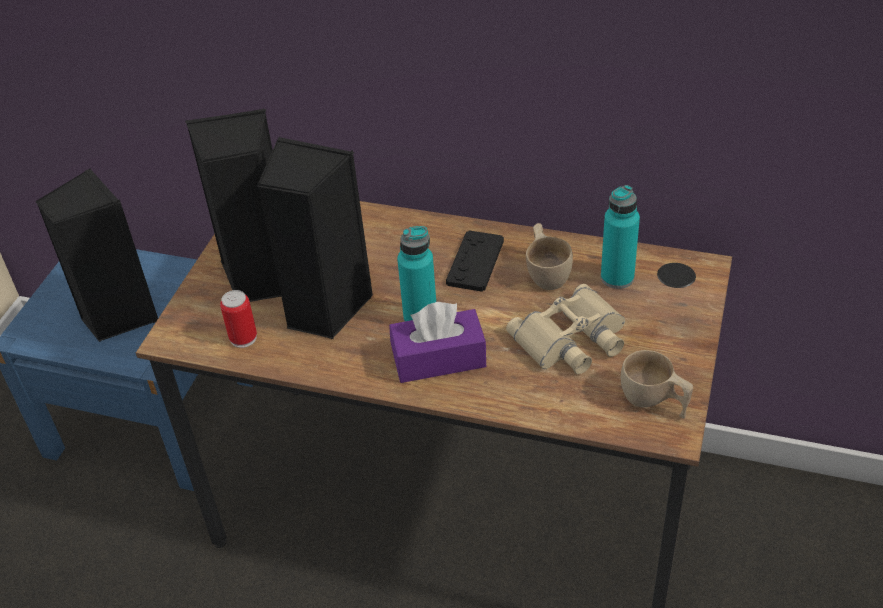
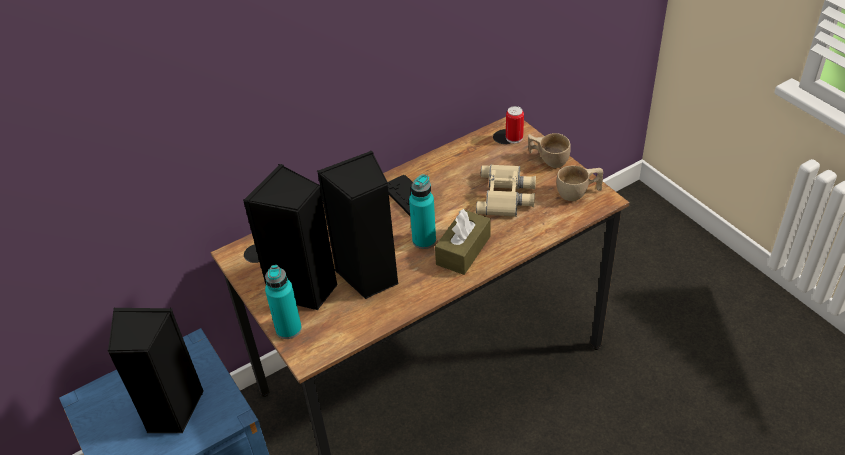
camera: 50 degrees left, 0 degrees up
can [220,290,257,348] -> can moved to [506,106,524,143]
purple tissue box [389,302,486,383] -> brown tissue box [435,209,491,275]
beige cup [526,223,573,290] -> beige cup moved to [528,133,571,168]
turquoise bottle [601,185,640,289] -> turquoise bottle moved to [265,265,302,339]

